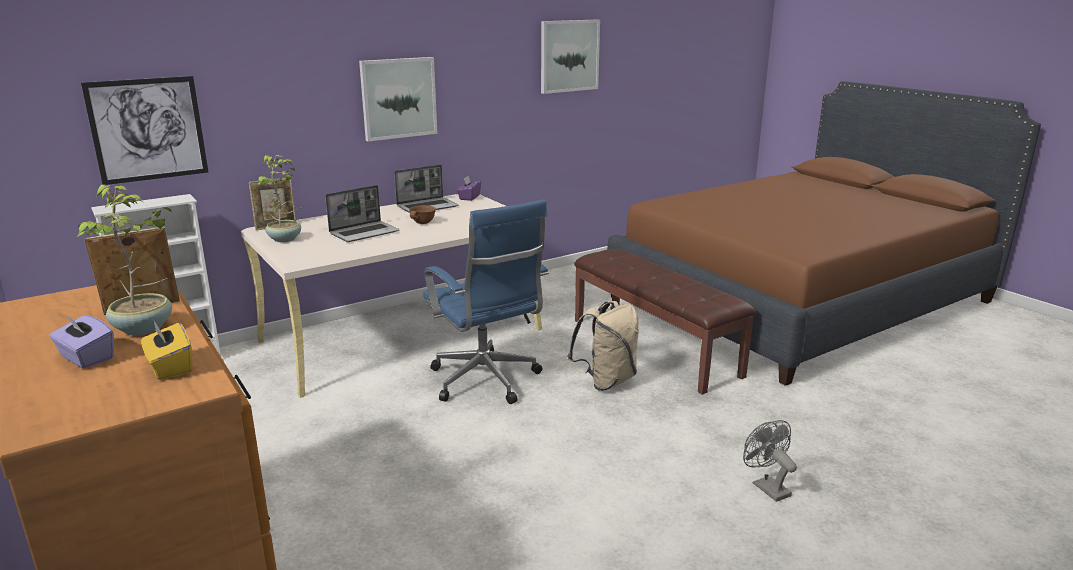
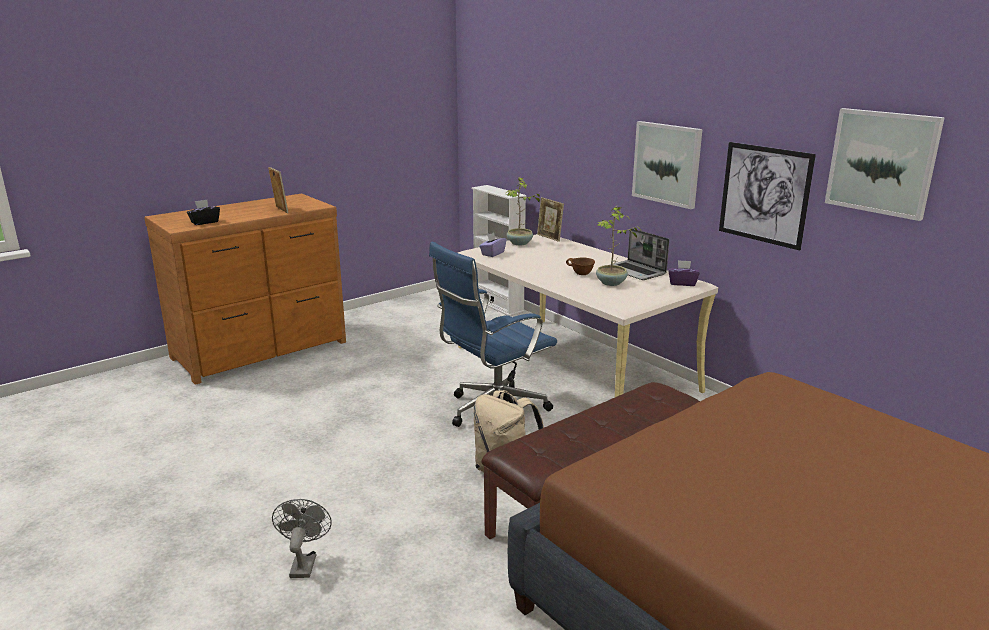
camera: 85 degrees right, 0 degrees up
purple tissue box [49,314,114,369] -> purple tissue box moved to [479,233,506,257]
potted plant [77,184,172,335] -> potted plant moved to [596,206,641,286]
picture [81,76,208,185] -> picture moved to [719,142,816,250]
yellow tissue box [141,321,192,380] -> black tissue box [187,200,220,225]
laptop [325,185,399,242] -> none
grey fan [743,420,797,502] -> grey fan turned 60 degrees counterclockwise [272,499,332,578]

